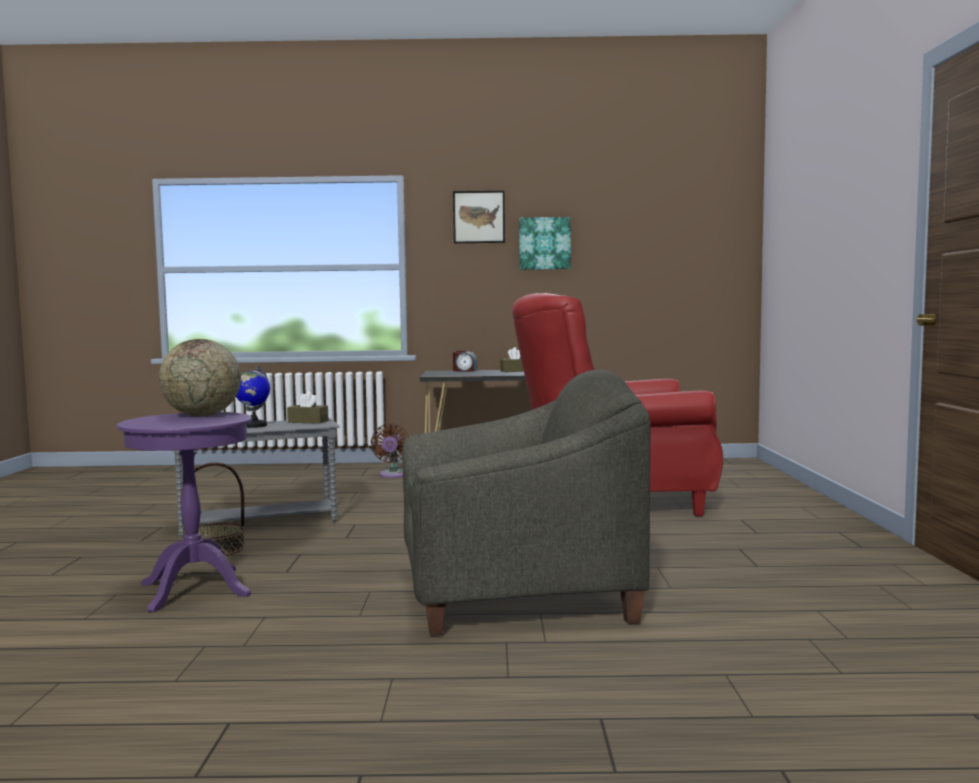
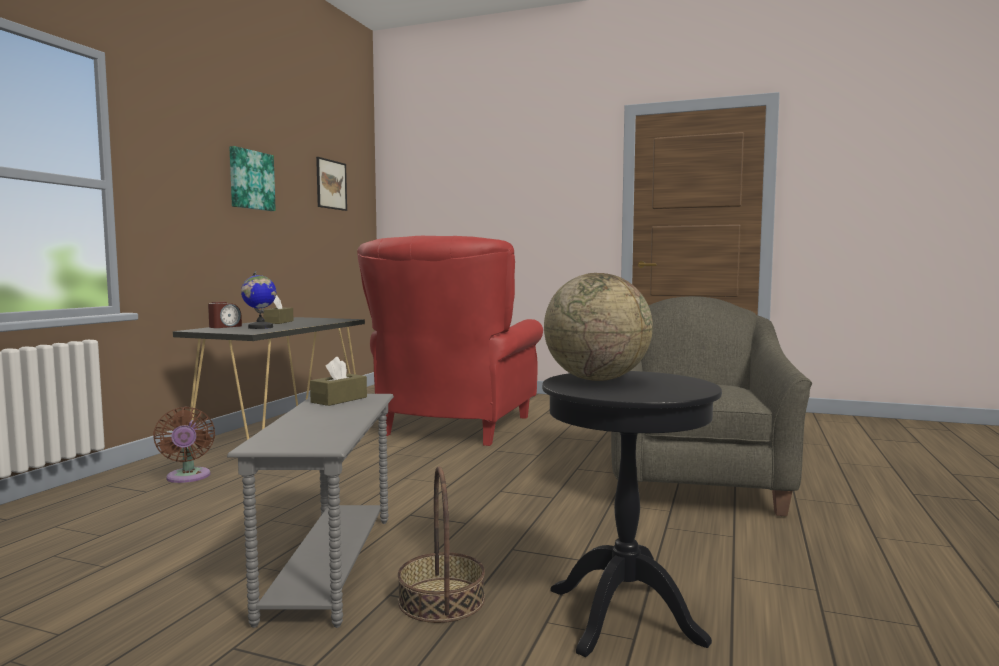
camera: 70 degrees left, 0 degrees up
purple side table [117,412,252,612] -> black side table [542,371,722,657]
globe [236,366,270,428] -> globe moved to [241,271,276,329]
brown fan [371,423,409,478] -> brown fan turned 45 degrees clockwise [153,407,215,483]
picture [453,191,505,243] -> picture moved to [316,157,347,211]

